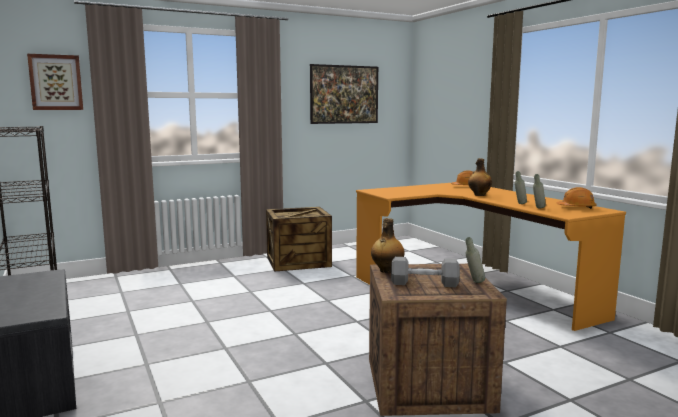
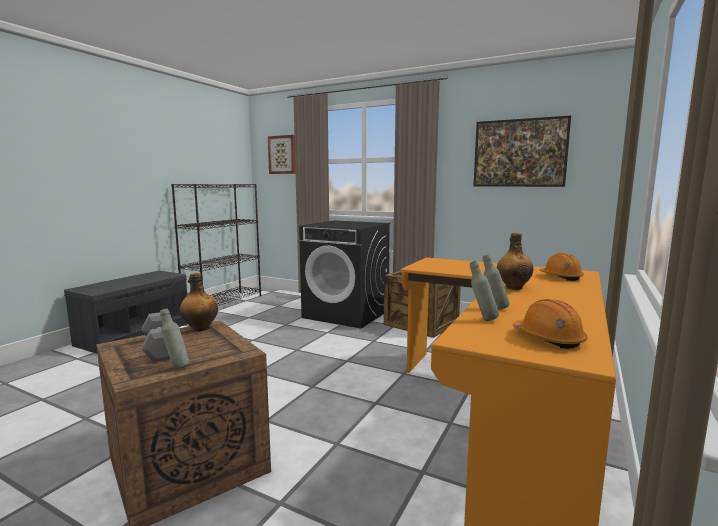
camera: 55 degrees right, 0 degrees up
none -> black washing machine [299,220,390,328]

